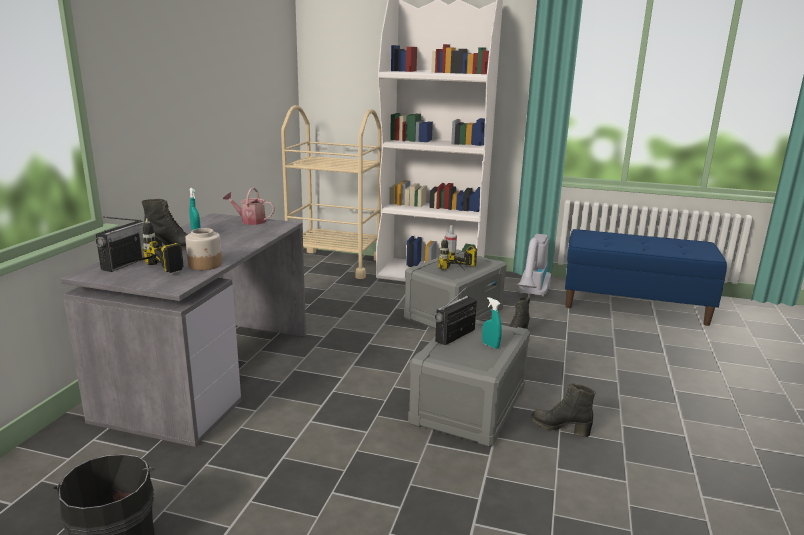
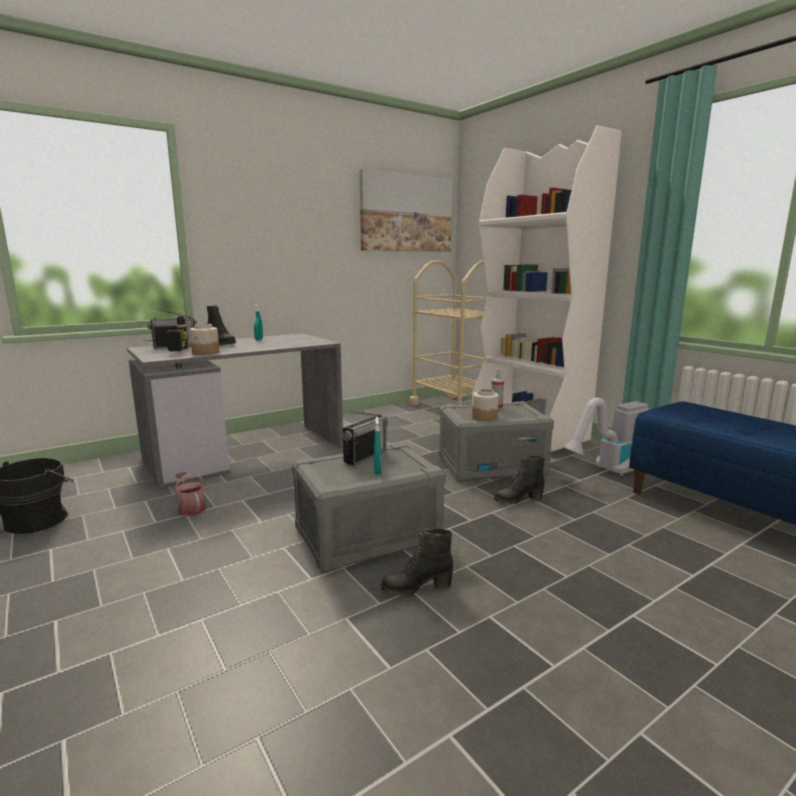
camera: 40 degrees right, 5 degrees down
watering can [223,187,275,225] -> watering can moved to [175,472,206,516]
radio [435,285,477,345] -> radio turned 135 degrees clockwise [343,411,388,466]
power drill [438,237,477,270] -> jar [472,389,499,421]
black boot [531,384,595,437] -> black boot turned 75 degrees counterclockwise [381,528,453,596]
none -> picture [360,169,452,252]

